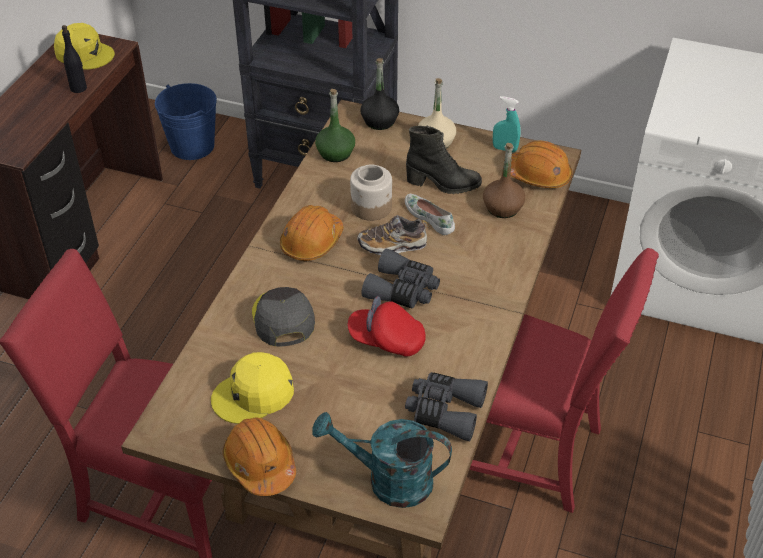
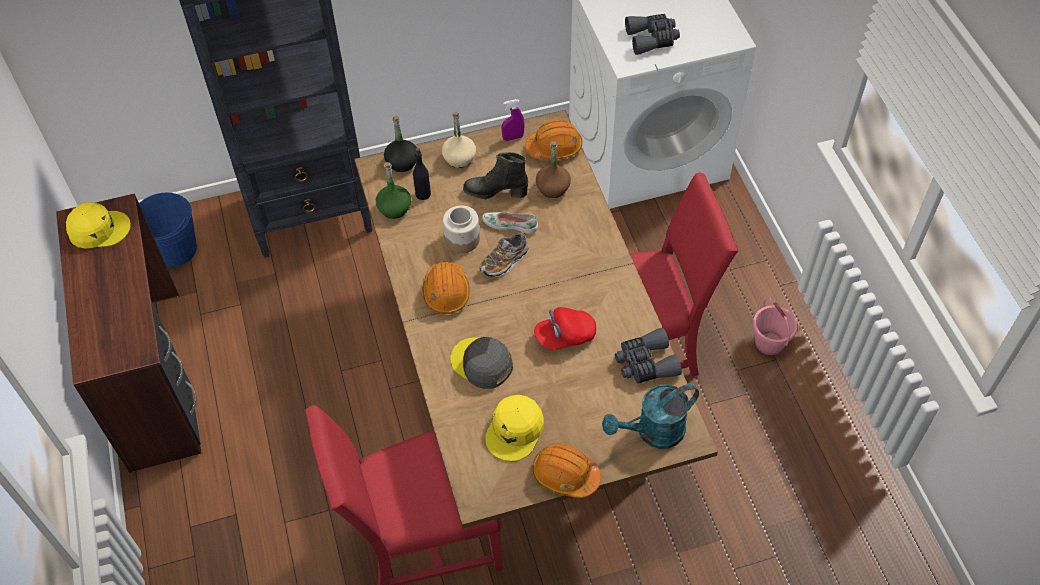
camera: 35 degrees left, 10 degrees up
black bottle [62,25,87,93] -> black bottle moved to [413,148,431,200]
grey binoculars [361,249,440,308] -> grey binoculars moved to [625,14,680,55]
black boot [406,126,482,194] -> black boot turned 150 degrees counterclockwise [463,152,528,199]
turquoise spray bottle [493,96,521,152] -> purple spray bottle [501,99,525,141]
none -> pink bucket [753,298,797,355]

